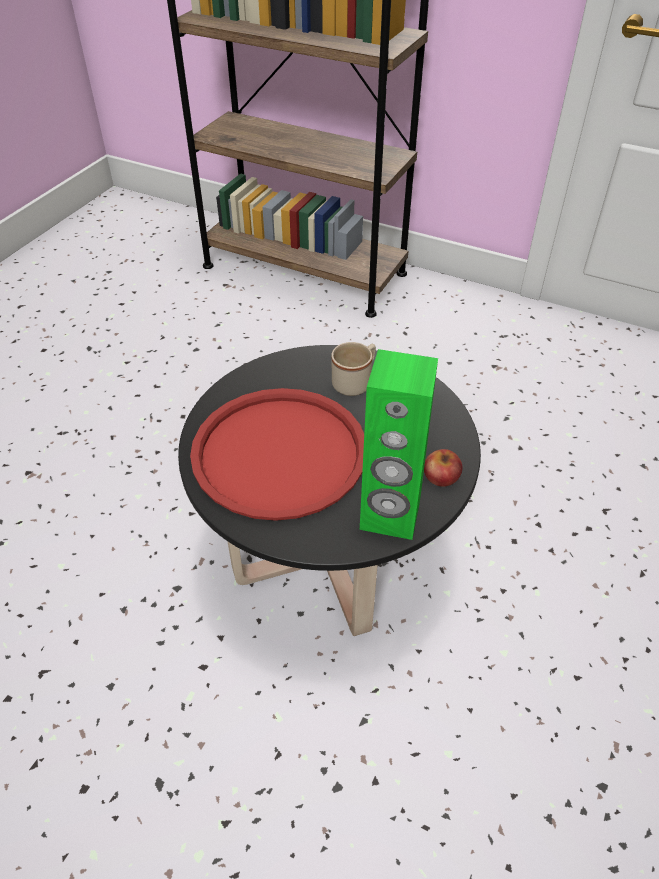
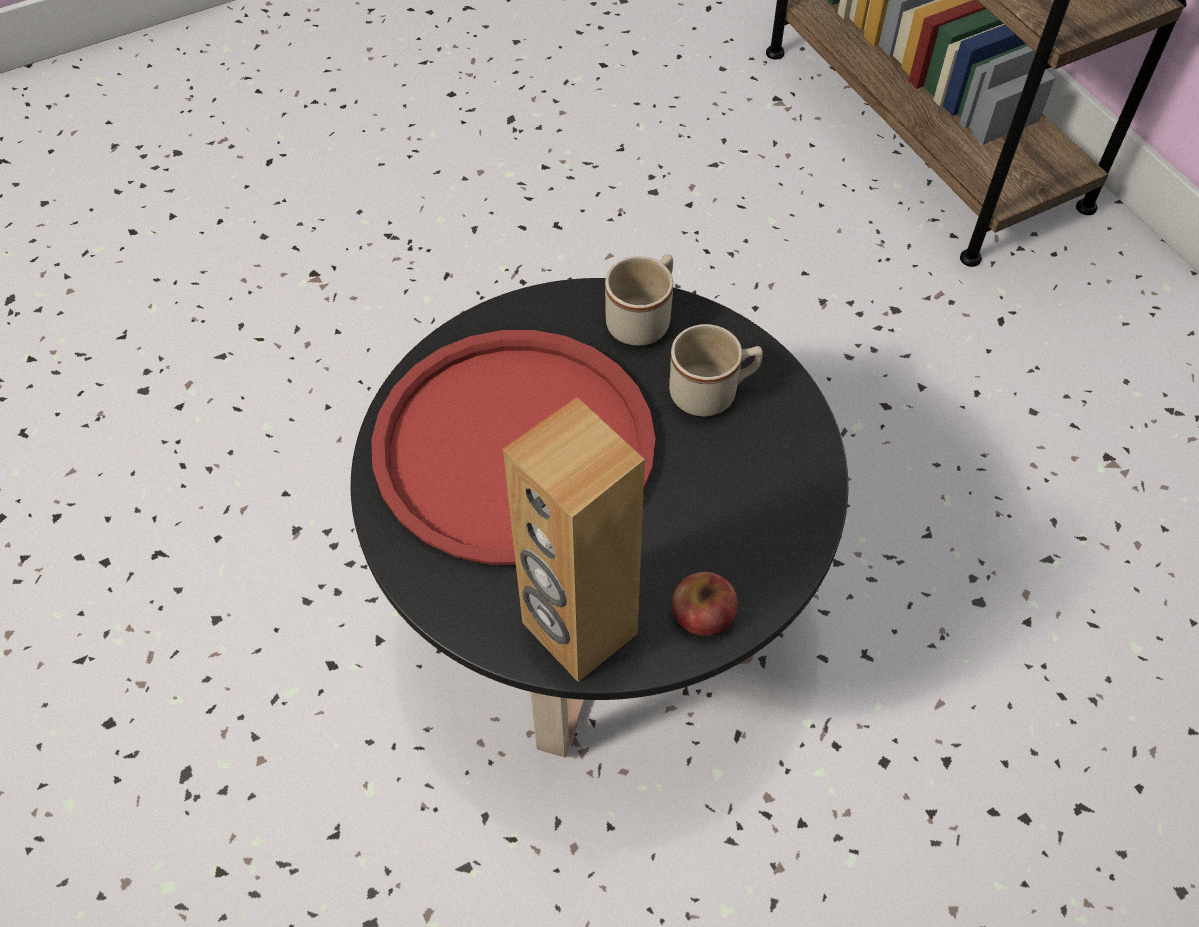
camera: 35 degrees right, 10 degrees up
green speaker [360,349,438,540] -> brown speaker [503,397,645,682]
none -> beige mug [605,254,673,346]

